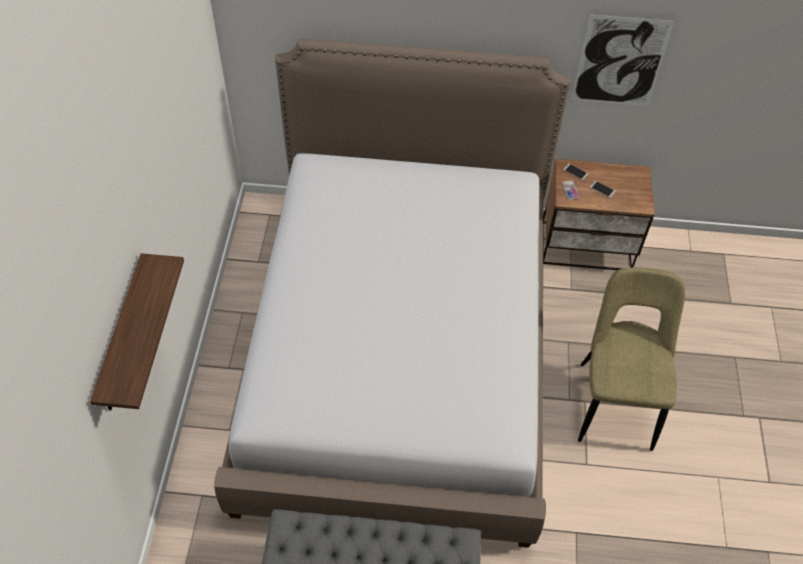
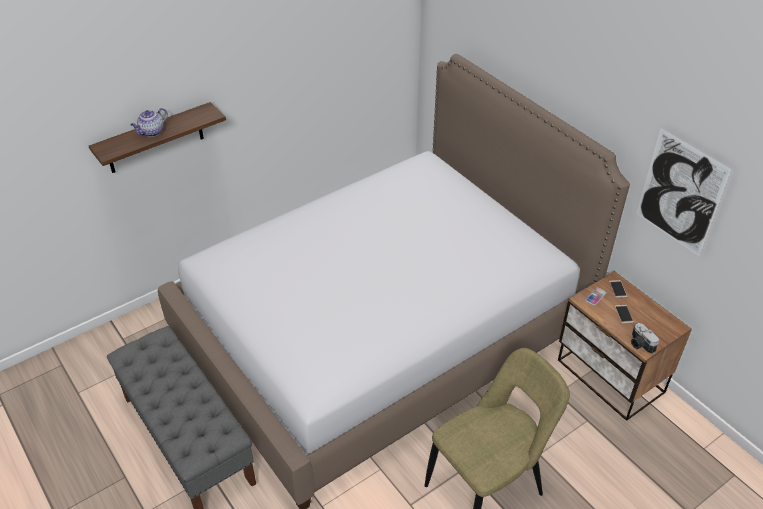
camera: 50 degrees right, 10 degrees down
none -> teapot [130,108,168,137]
none -> camera [631,323,659,354]

